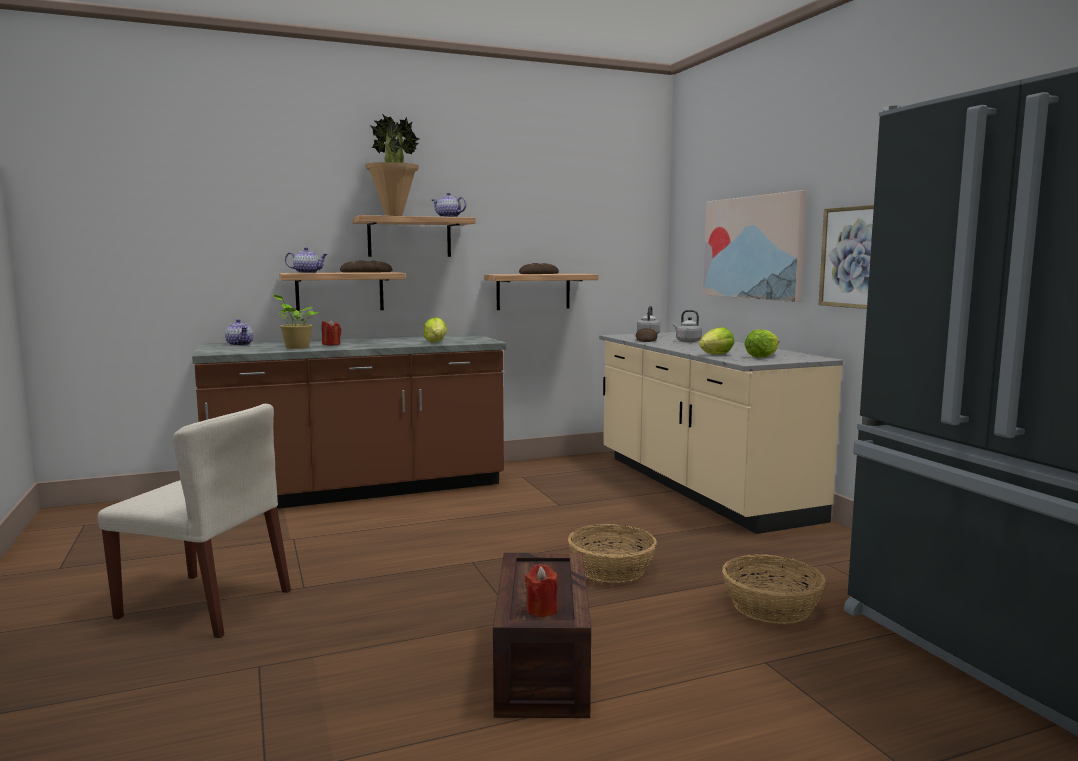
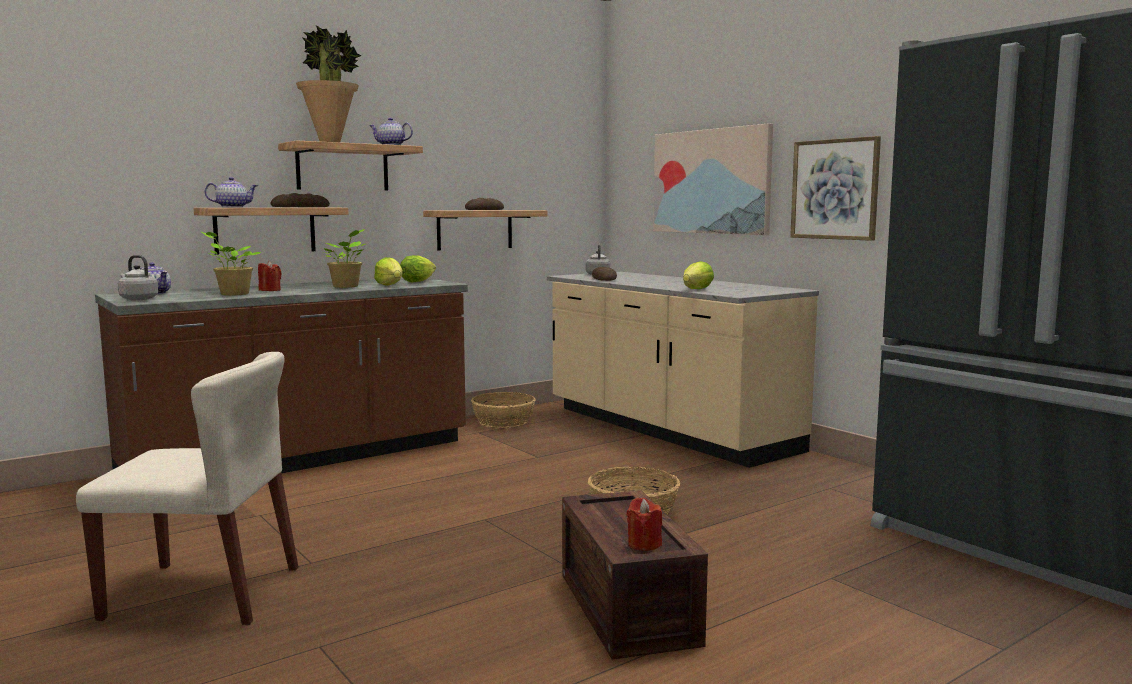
camera: 15 degrees left, 0 degrees up
grey kettle [673,310,702,342] -> grey kettle moved to [118,255,158,300]
basket [722,554,826,624] -> basket moved to [471,392,536,428]
lettuce [744,330,779,358] -> lettuce moved to [400,255,436,282]
none -> potted plant [324,229,365,288]

